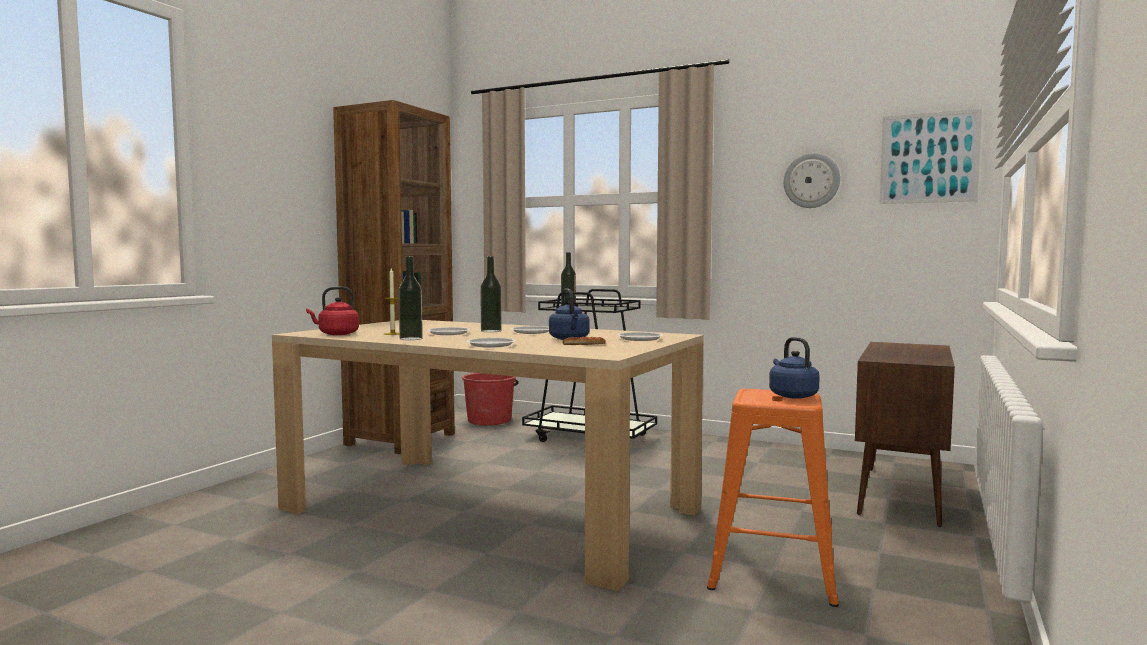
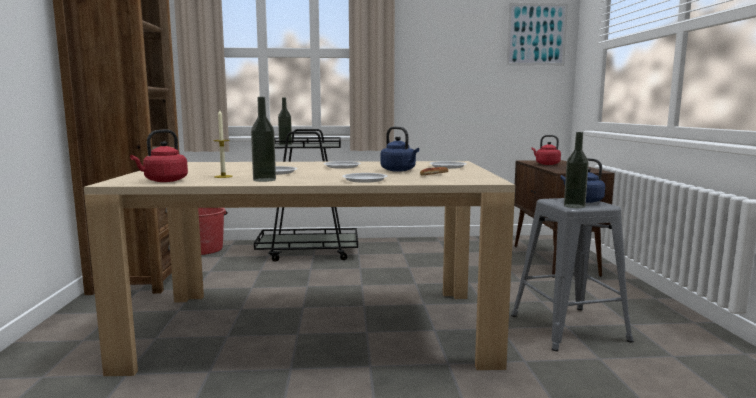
camera: 30 degrees left, 5 degrees up
bottle [480,256,501,332] -> bottle moved to [564,132,589,208]
orange stool [707,389,839,607] -> grey stool [511,198,634,351]
wall clock [784,153,840,208] -> none
none -> red kettle [531,135,561,165]

